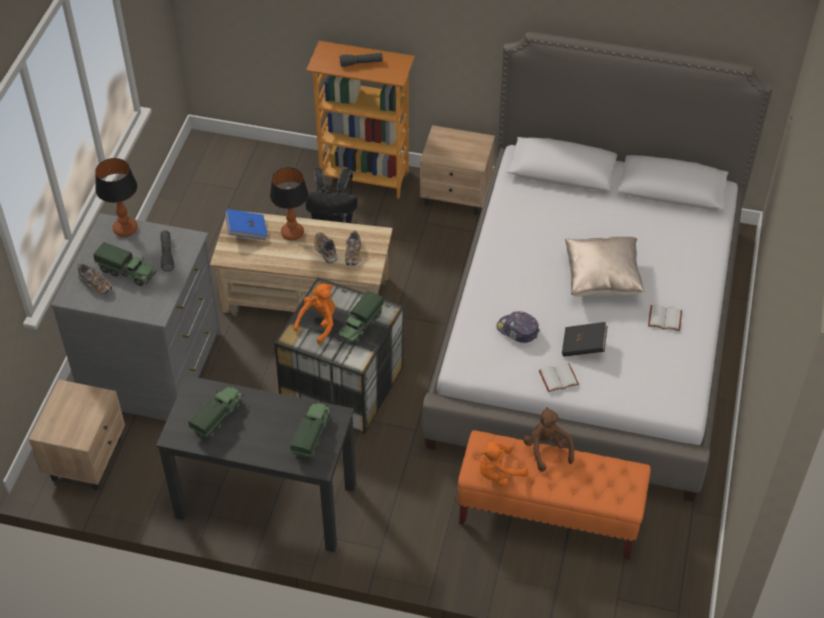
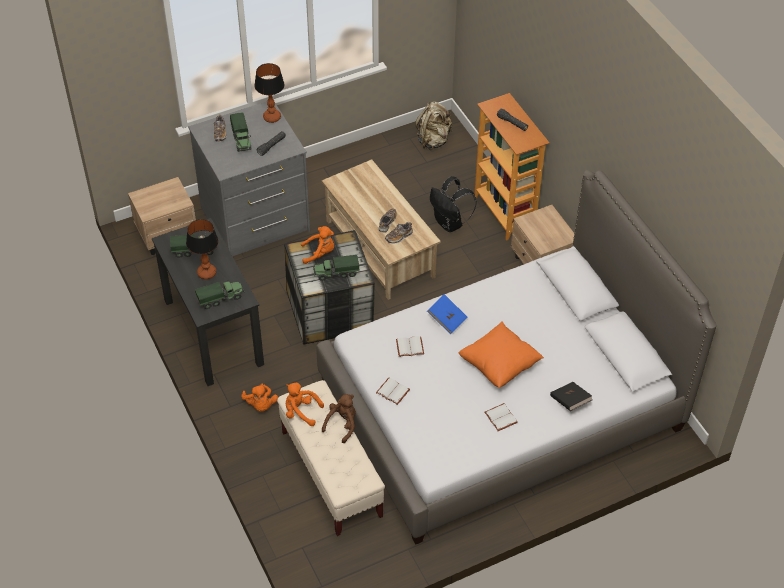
camera: 50 degrees right, 0 degrees up
blue book [225,209,268,240] -> blue book moved to [427,294,467,335]
table lamp [270,167,308,240] -> table lamp moved to [186,219,219,279]
orange bench [457,430,651,559] -> beige bench [277,380,385,536]
cap [496,311,540,343] -> white book [396,336,424,357]
black book [562,322,608,357] -> black book moved to [550,382,592,411]
beige pillow [565,237,645,296] -> orange pillow [458,321,544,388]
none -> orange plush toy [241,384,278,411]
none -> beige backpack [415,102,452,150]

